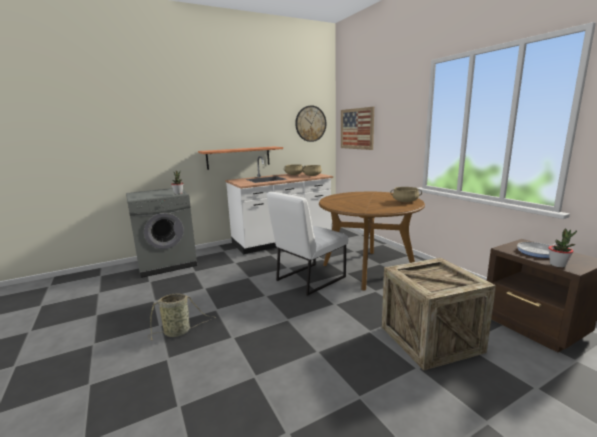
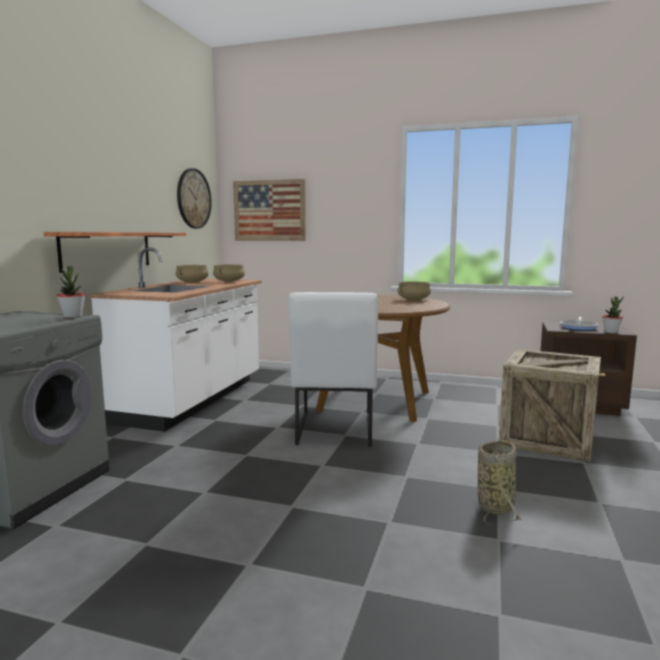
camera: 45 degrees left, 5 degrees down
basket [148,293,216,340] -> basket moved to [478,440,521,524]

